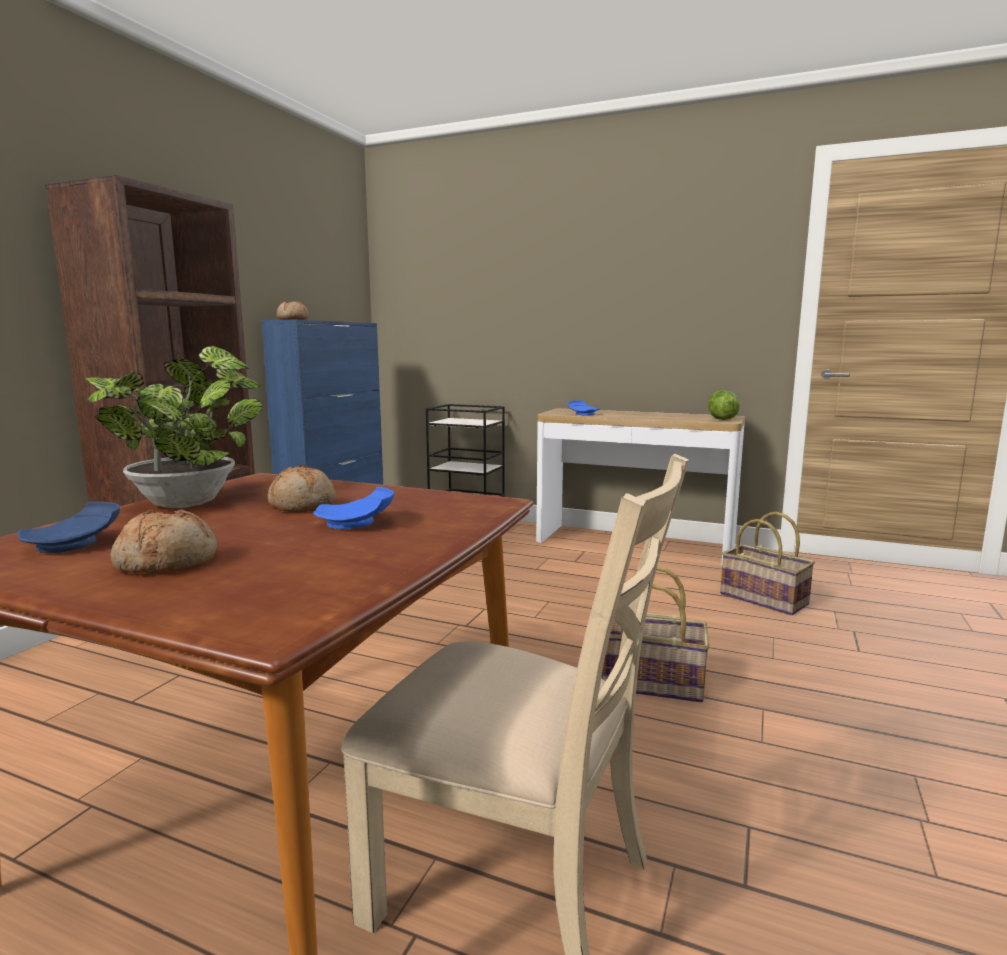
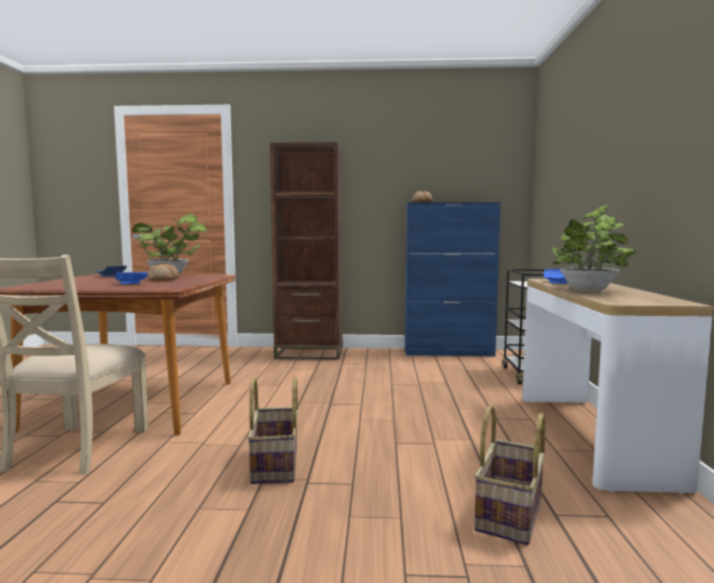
camera: 70 degrees right, 5 degrees down
bread [111,509,218,573] -> none
lettuce [708,390,740,420] -> none
none -> potted plant [552,204,636,292]

